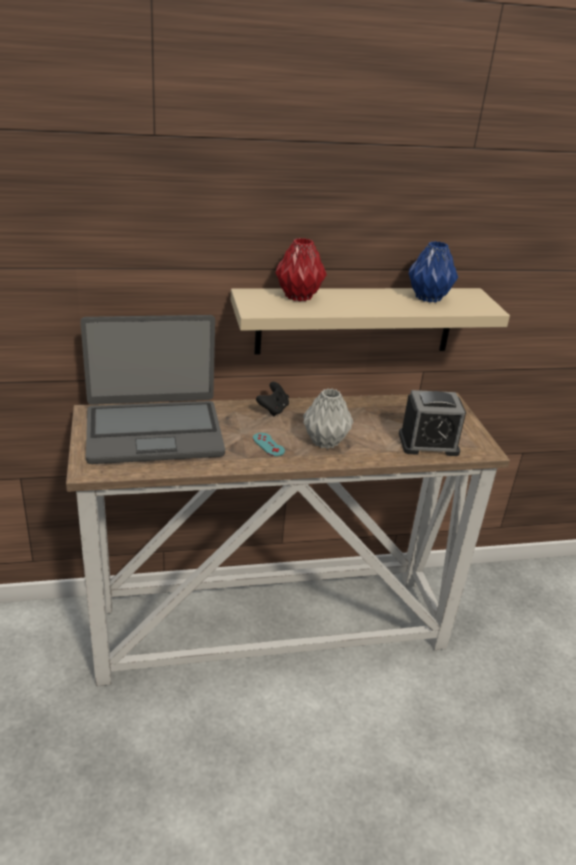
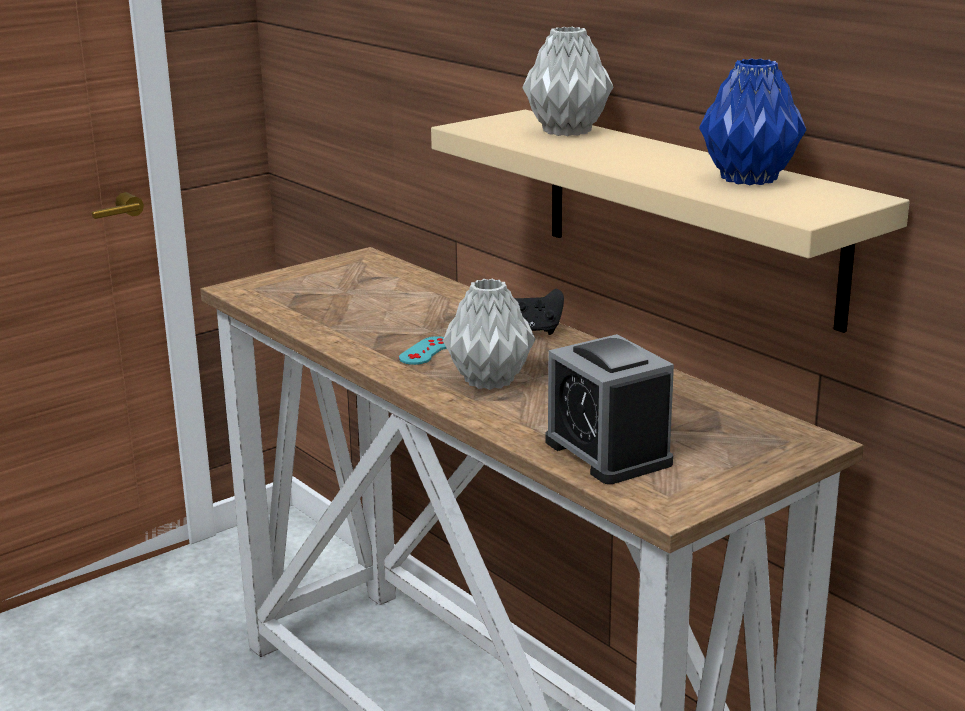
camera: 65 degrees right, 10 degrees down
laptop [80,315,225,464] -> none
red vase [276,238,327,301] -> grey vase [523,27,613,136]

